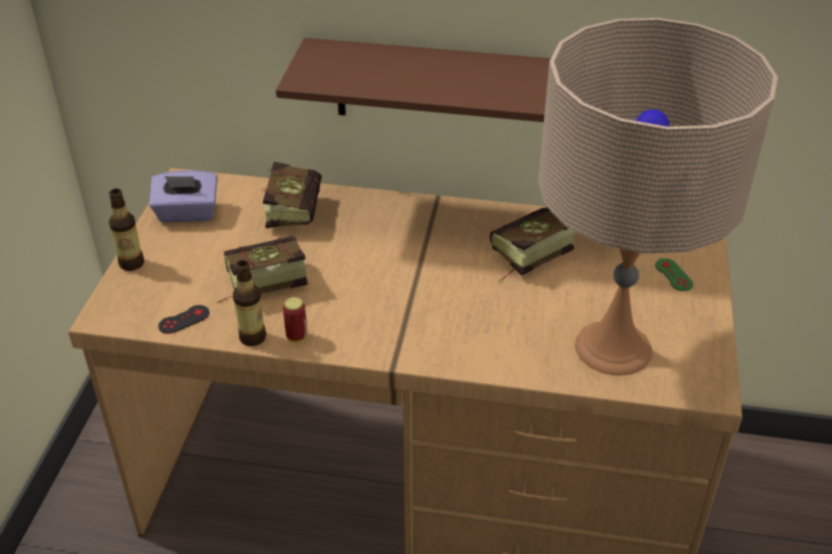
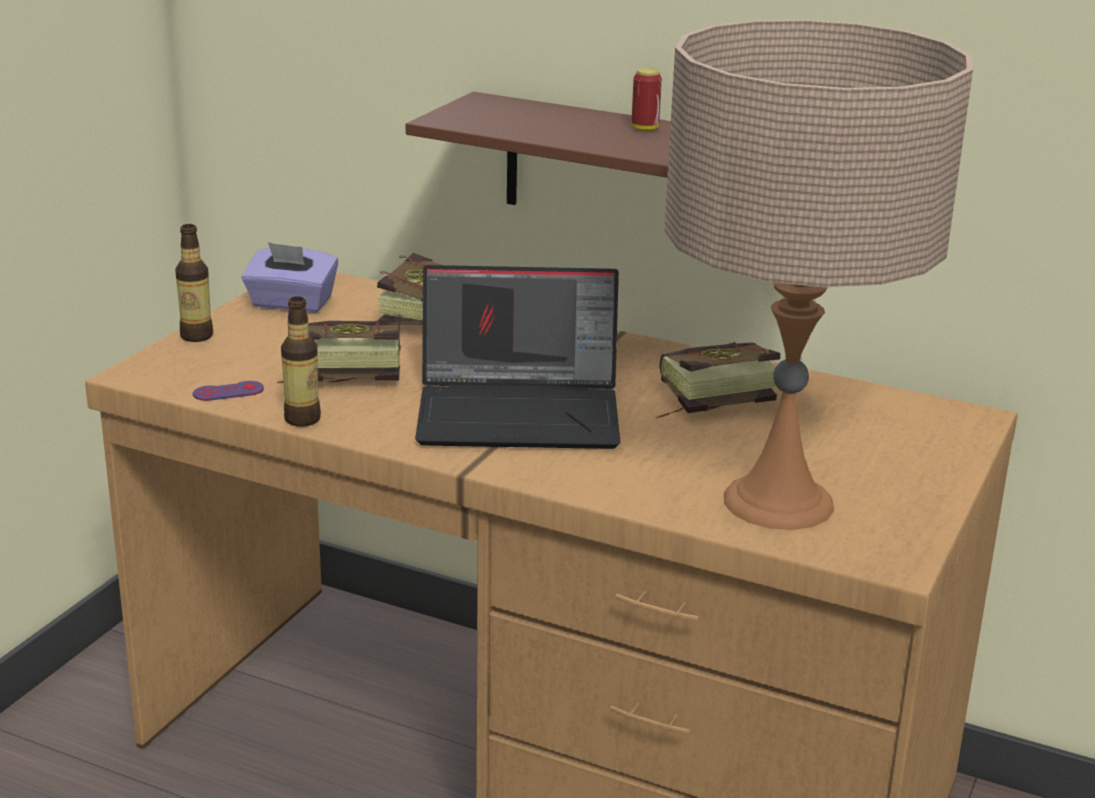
camera: 15 degrees right, 15 degrees down
black game controller [158,305,210,334] -> purple game controller [193,381,264,401]
can [283,297,308,343] -> can moved to [632,68,662,131]
green game controller [655,258,693,291] -> none
none -> laptop [415,265,620,449]

